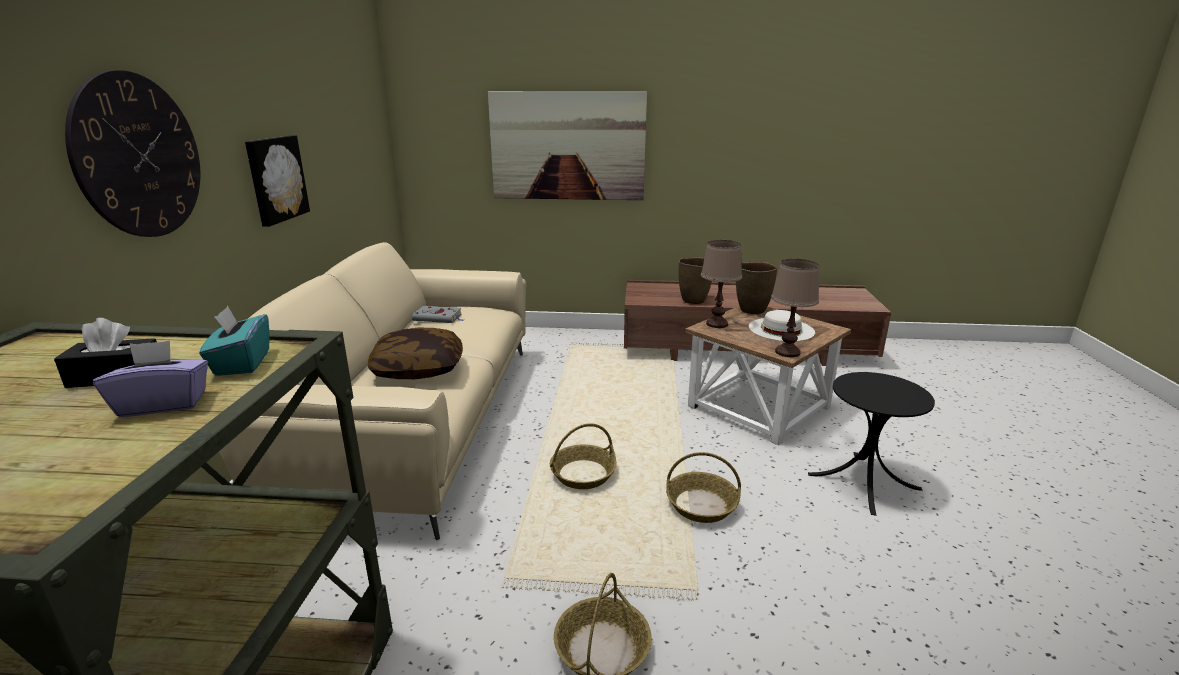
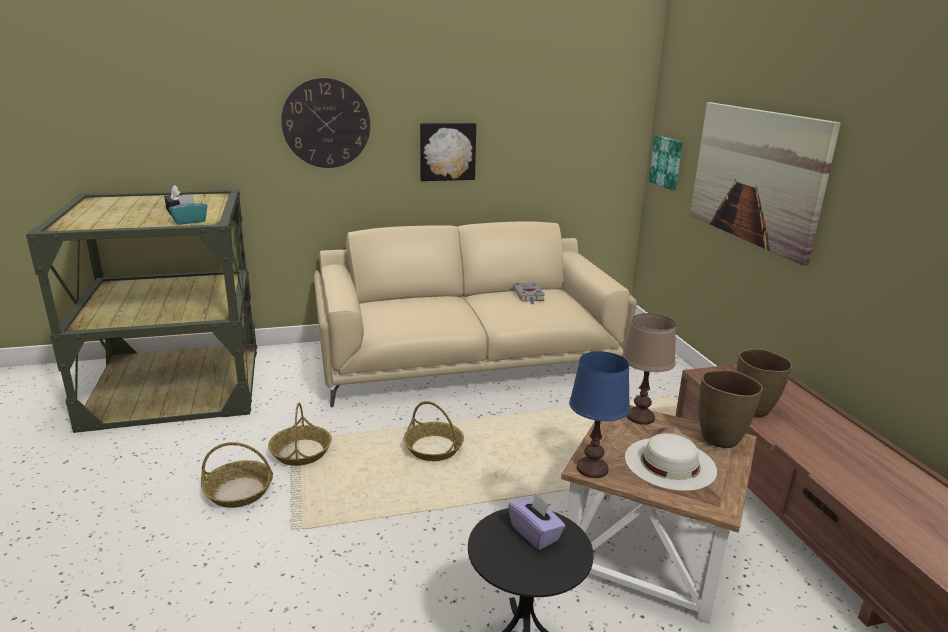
camera: 70 degrees right, 0 degrees up
purple tissue box [93,340,208,417] -> purple tissue box moved to [508,493,566,550]
pillow [368,328,463,379] -> none
basket [666,452,741,523] -> basket moved to [268,403,332,466]
brown table lamp [771,259,819,357] -> blue table lamp [569,351,630,478]
none -> picture [649,135,682,190]

